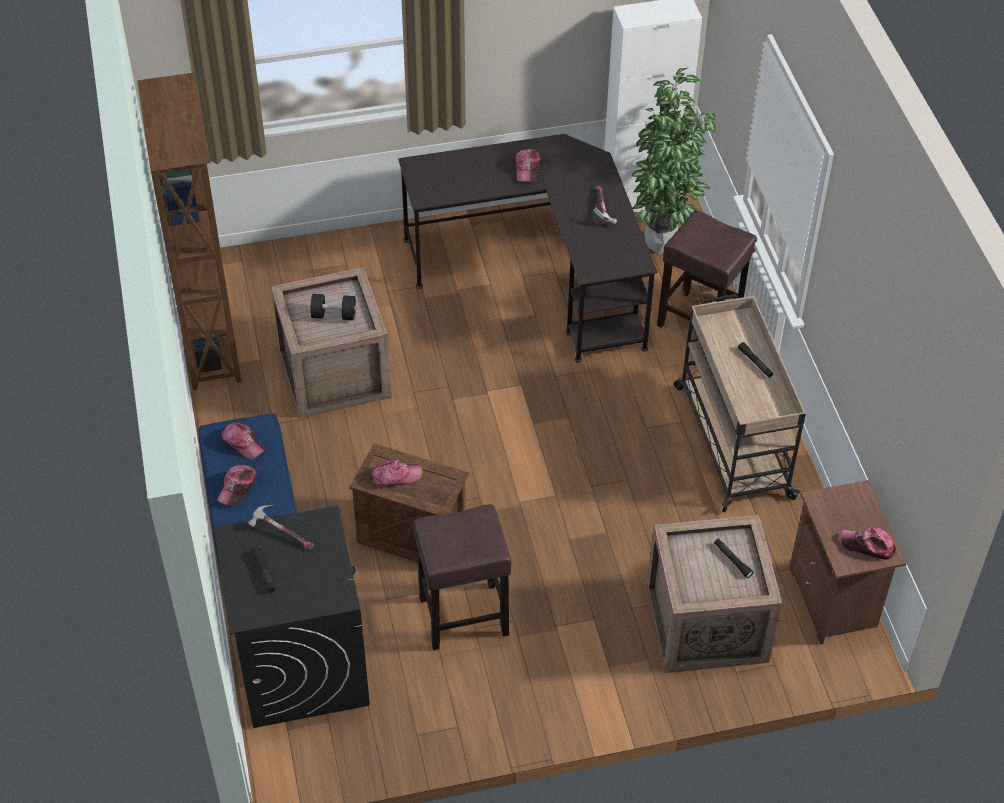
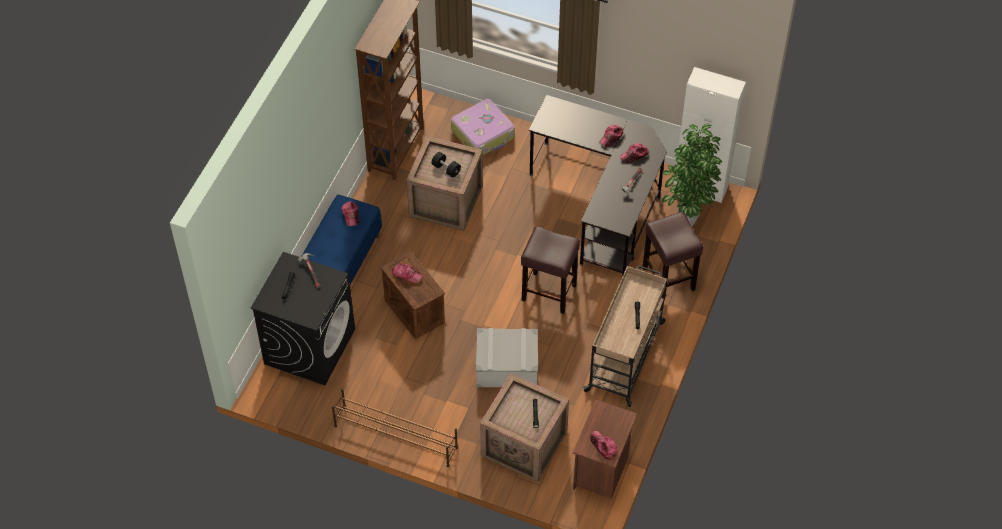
camera: 35 degrees right, 5 degrees up
cap [217,465,257,506] -> cap moved to [620,143,649,164]
brown stool [413,504,511,650] -> brown stool moved to [521,226,580,314]
none -> brown shoe rack [332,389,458,467]
none -> suitcase [451,99,515,155]
none -> grey storage box [475,328,538,387]

